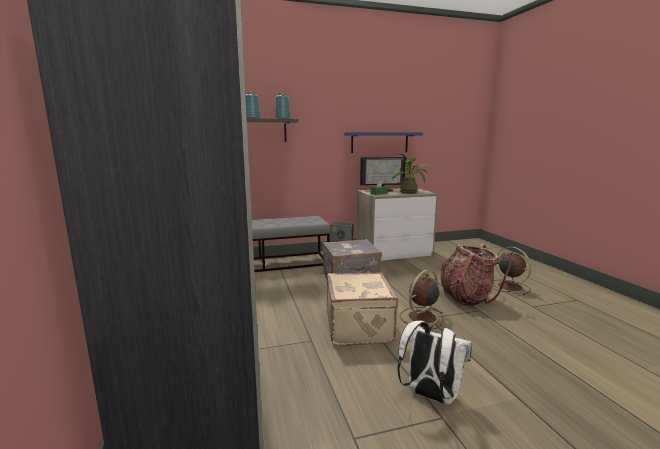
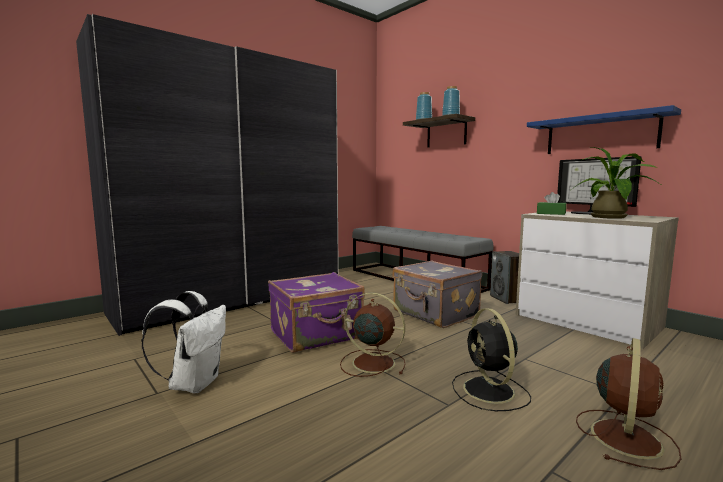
camera: 65 degrees right, 5 degrees down
beige suitcase [327,272,398,345] -> purple suitcase [268,272,365,353]
backpack [441,244,511,306] -> black fan [452,308,531,411]

